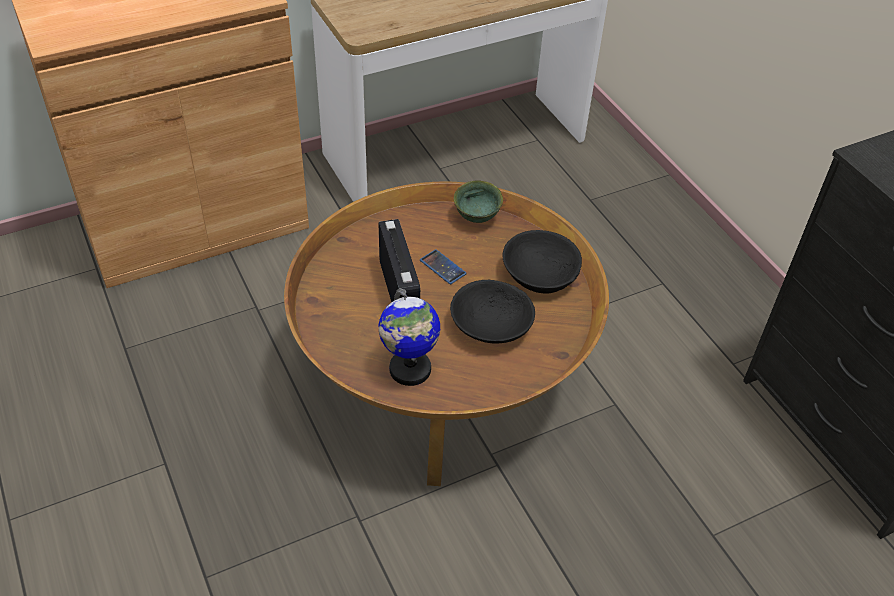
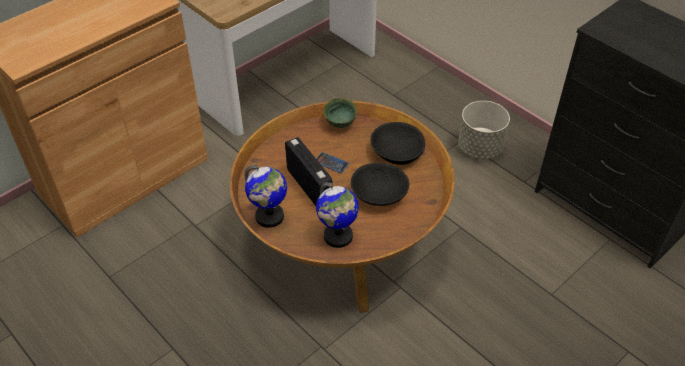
camera: 15 degrees left, 0 degrees up
none -> globe [245,165,287,228]
none -> grey planter [458,101,510,159]

